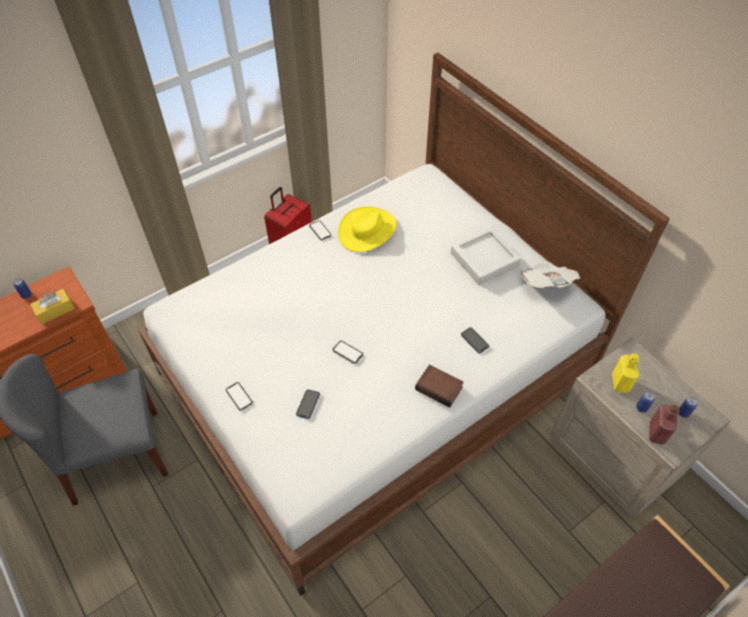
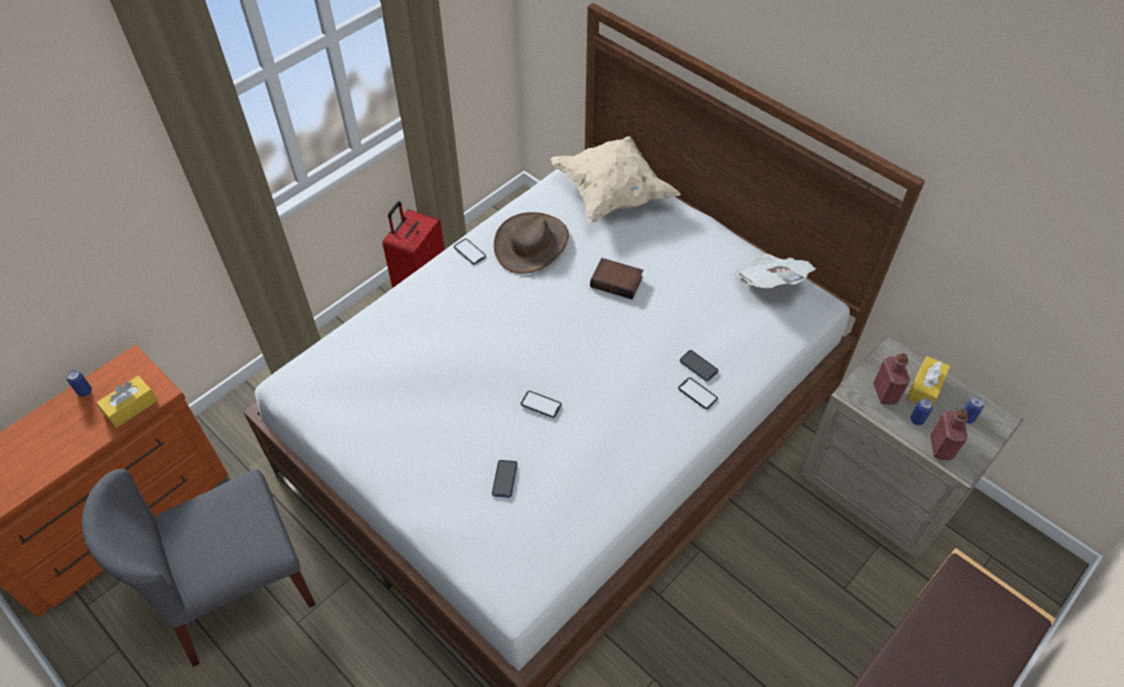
camera: 10 degrees left, 0 degrees up
phone [226,382,253,411] -> phone moved to [678,377,718,409]
yellow hat [338,206,397,252] -> brown hat [494,212,569,274]
book [415,364,464,408] -> book moved to [590,258,643,299]
grey tray [450,227,521,285] -> none
yellow bottle [612,354,639,393] -> red bottle [873,353,910,405]
none -> beige pillow [551,136,681,224]
none -> yellow tissue box [907,356,950,405]

